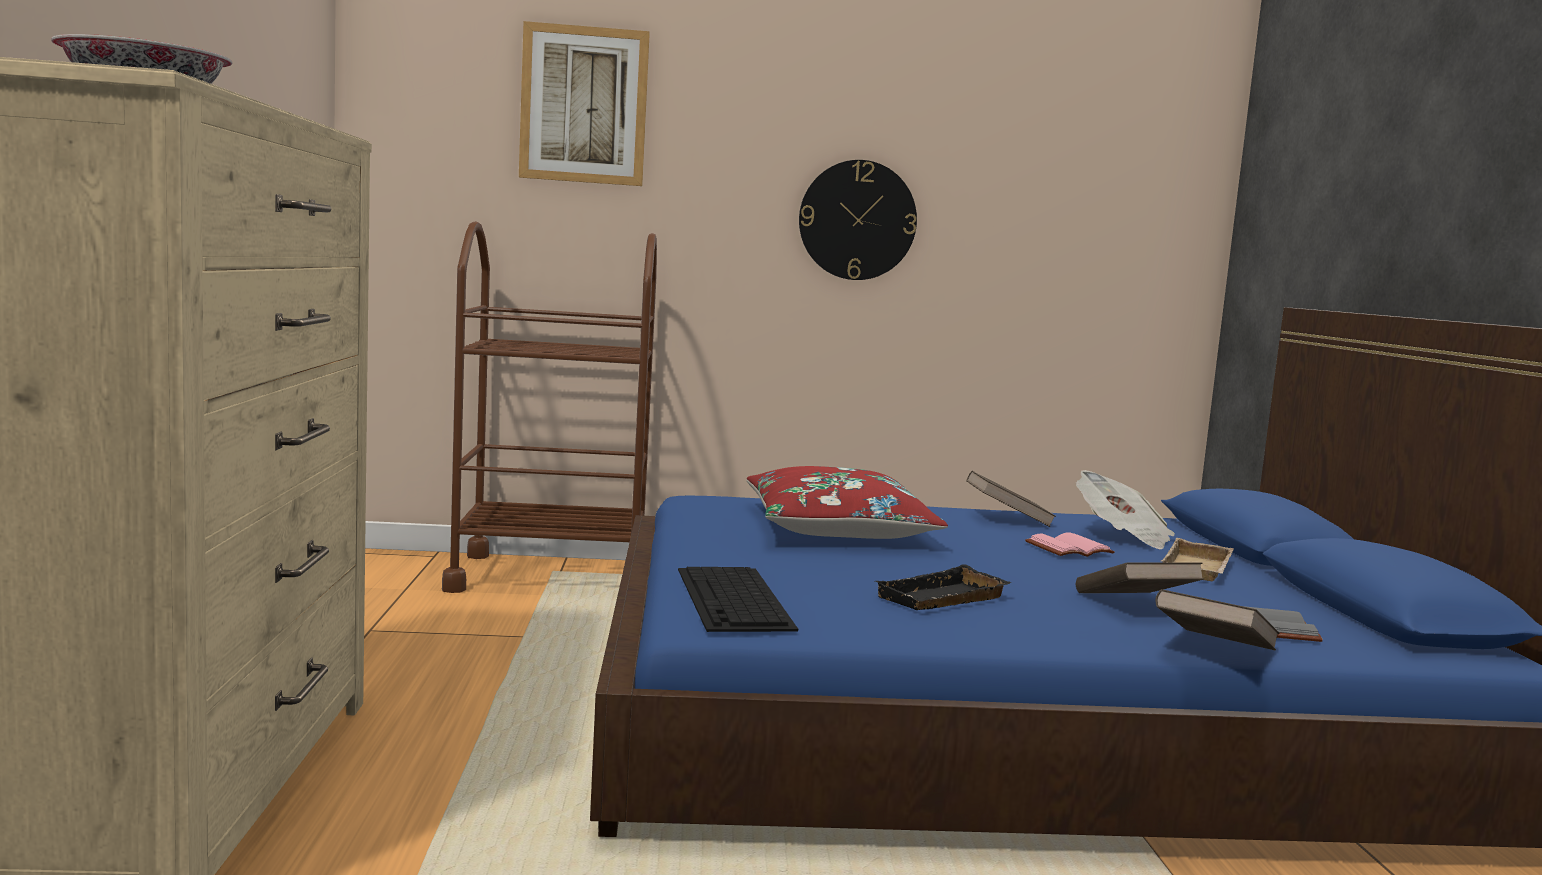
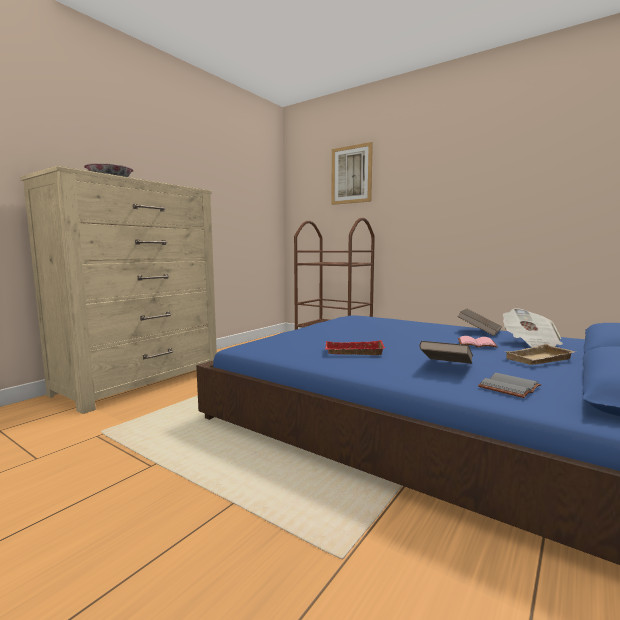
camera: 40 degrees right, 0 degrees up
keyboard [678,567,798,632] -> none
red pillow [747,466,948,539] -> none
wall clock [799,160,917,280] -> none
black tray [875,564,1011,610] -> red tray [325,340,385,355]
brown book [1155,589,1280,651] -> none

